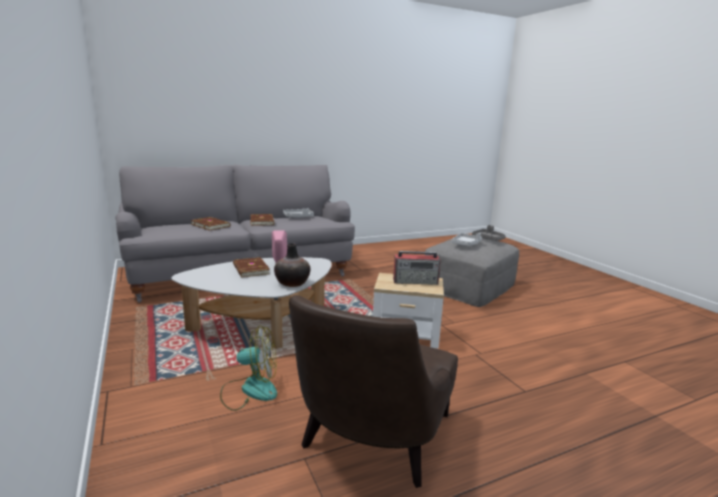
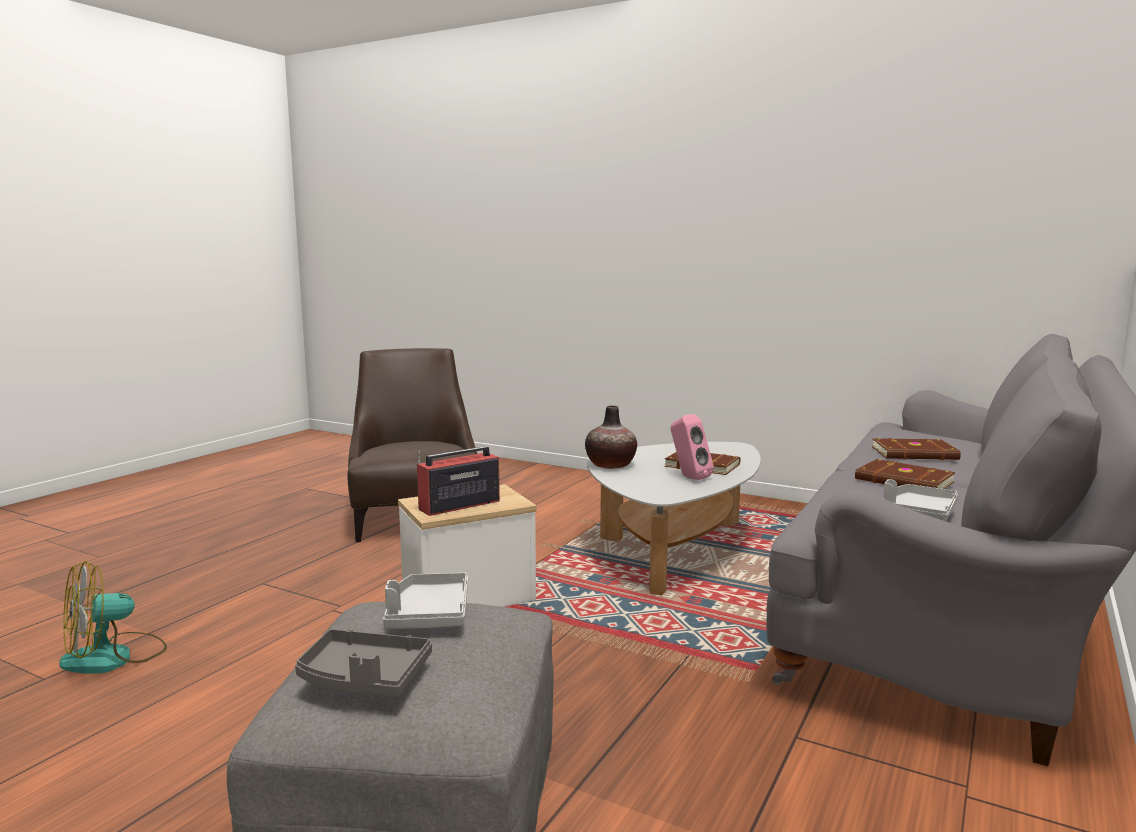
camera: 145 degrees right, 5 degrees down
fan [220,325,277,411] -> fan moved to [59,561,167,674]

